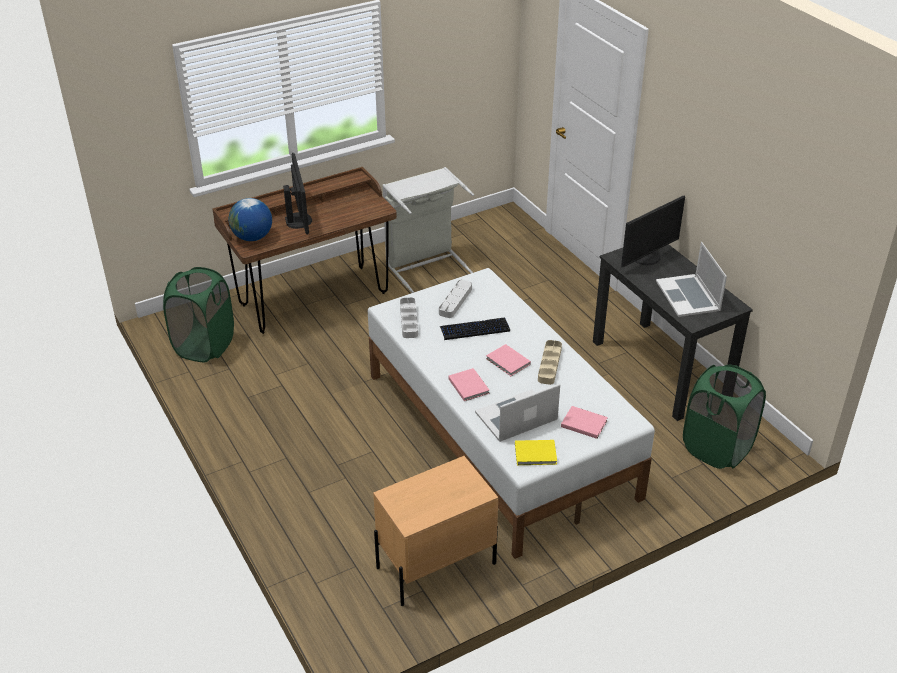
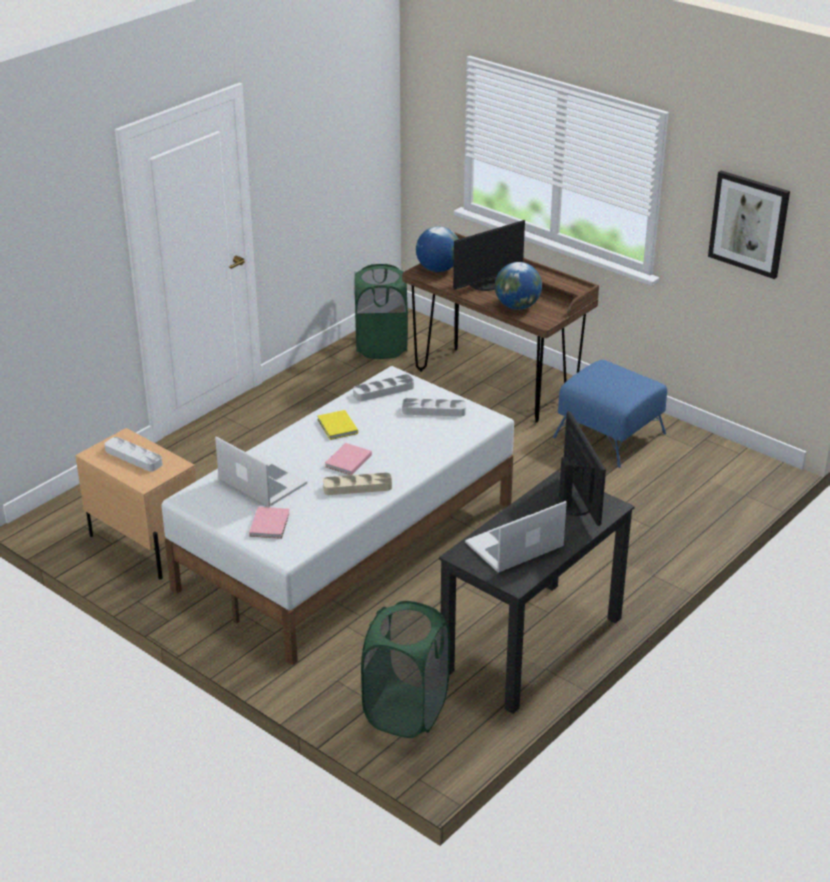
camera: 70 degrees right, 5 degrees down
grey laundry basket [382,167,474,293] -> blue ottoman [553,360,667,468]
keyboard [440,317,510,340] -> none
pink book [448,368,490,401] -> none
yellow book [515,440,557,465] -> yellow book moved to [317,410,358,440]
monitor [621,196,685,267] -> monitor turned 135 degrees counterclockwise [556,411,606,526]
none -> grey tray [105,437,163,472]
none -> globe [495,262,542,310]
none -> picture [708,170,790,279]

